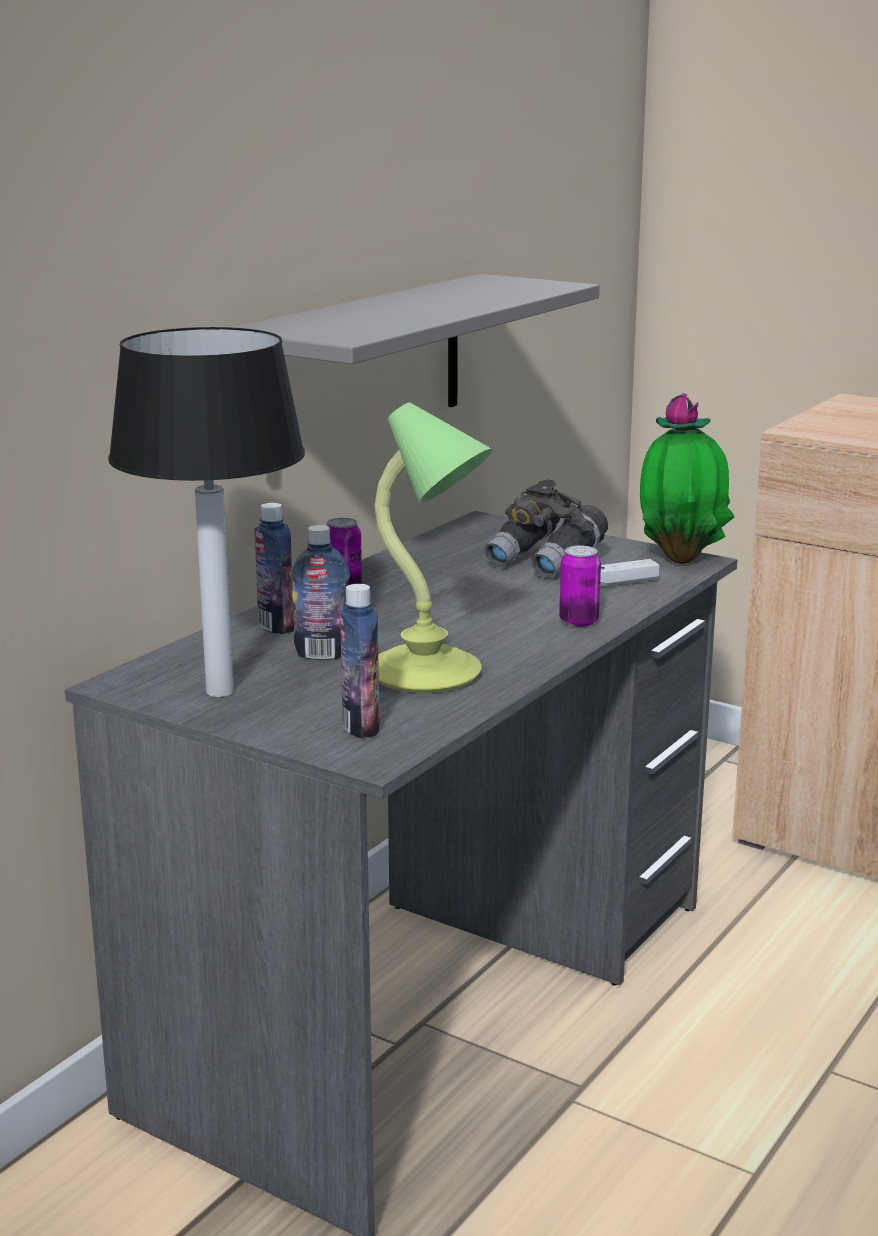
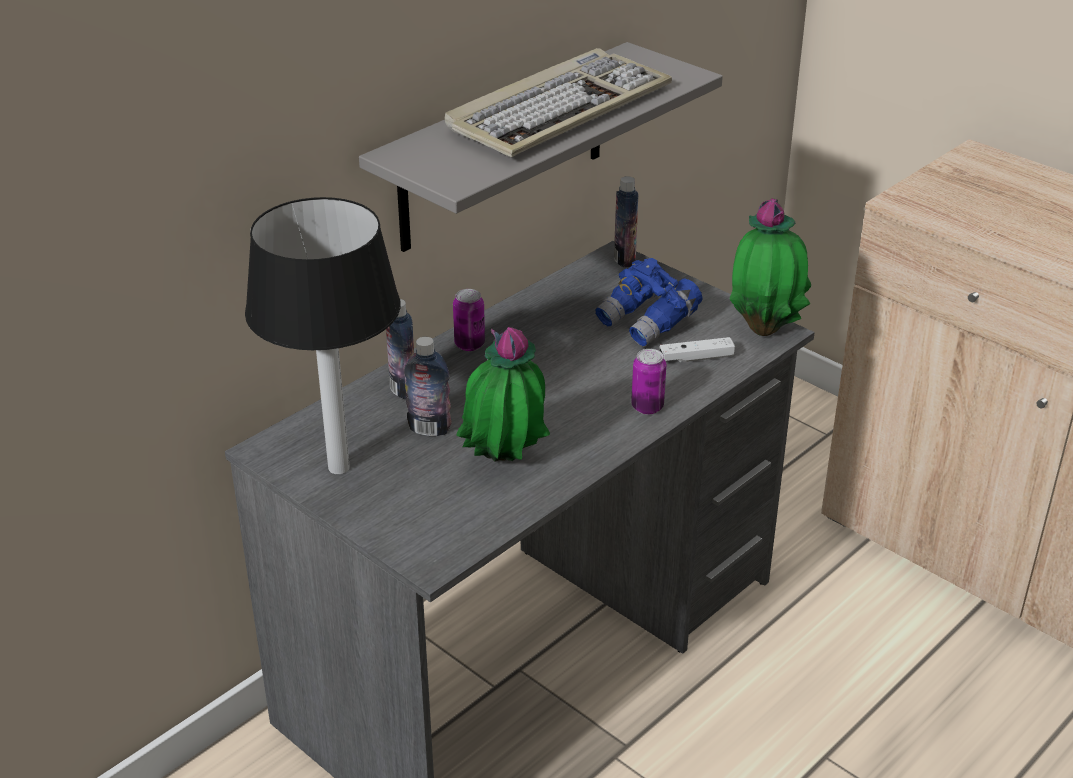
camera: 10 degrees right, 15 degrees up
bottle [340,584,380,738] -> bottle moved to [614,176,638,267]
table lamp [374,402,493,693] -> potted plant [456,327,550,462]
grey binoculars [484,479,608,579] -> blue binoculars [595,258,703,347]
none -> keyboard [444,48,672,157]

